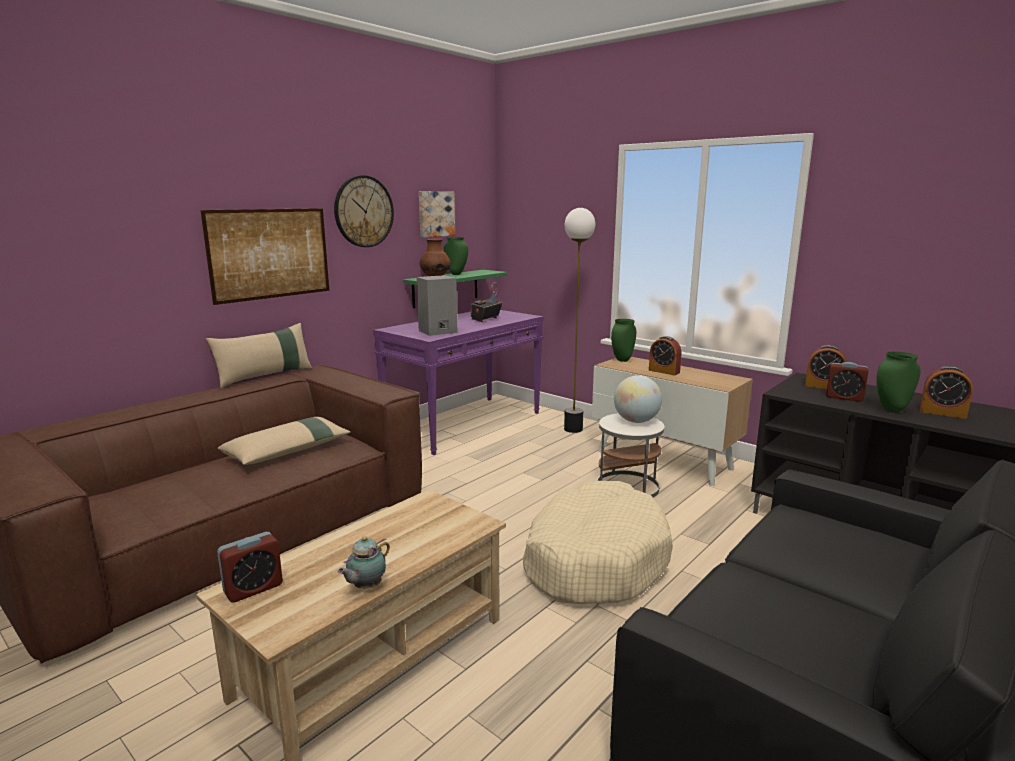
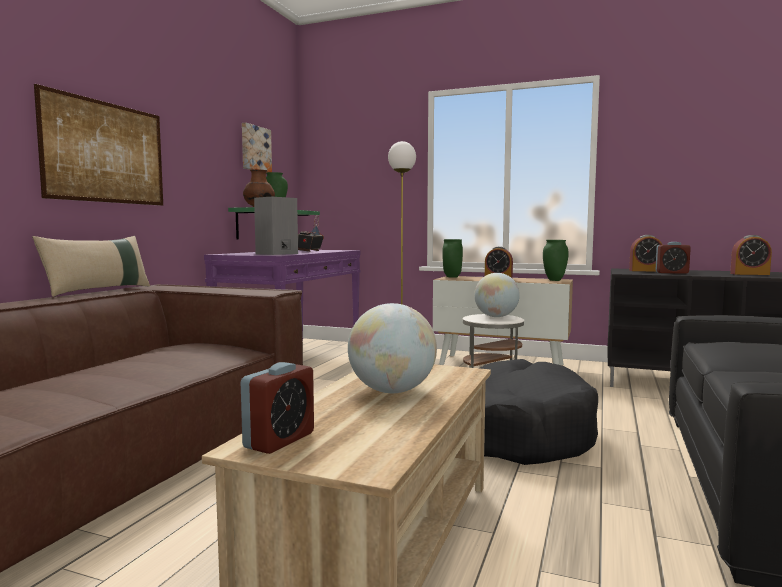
camera: 20 degrees left, 10 degrees down
beige pillow [218,417,350,465] -> none
wall clock [334,175,394,247] -> none
teapot [337,536,390,589] -> none
beige dog bed [523,481,673,604] -> black dog bed [480,359,598,465]
green vase [876,351,921,413] -> green vase moved to [543,240,568,281]
none -> globe [348,303,437,393]

